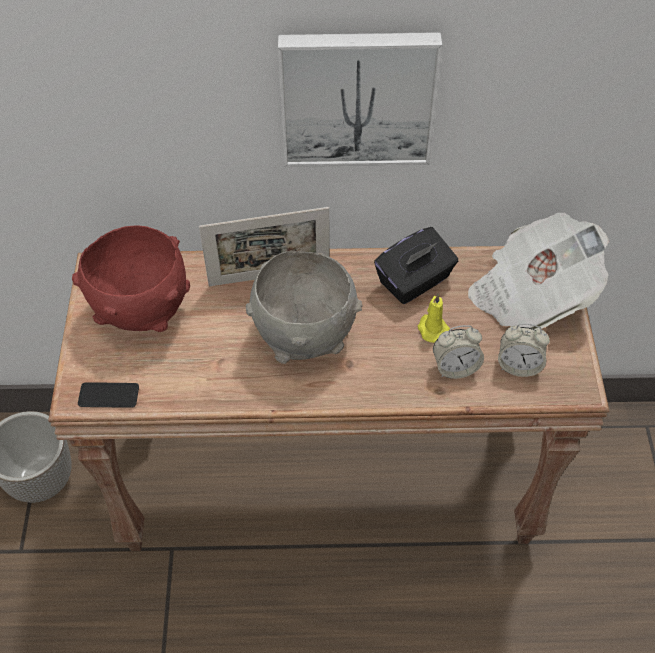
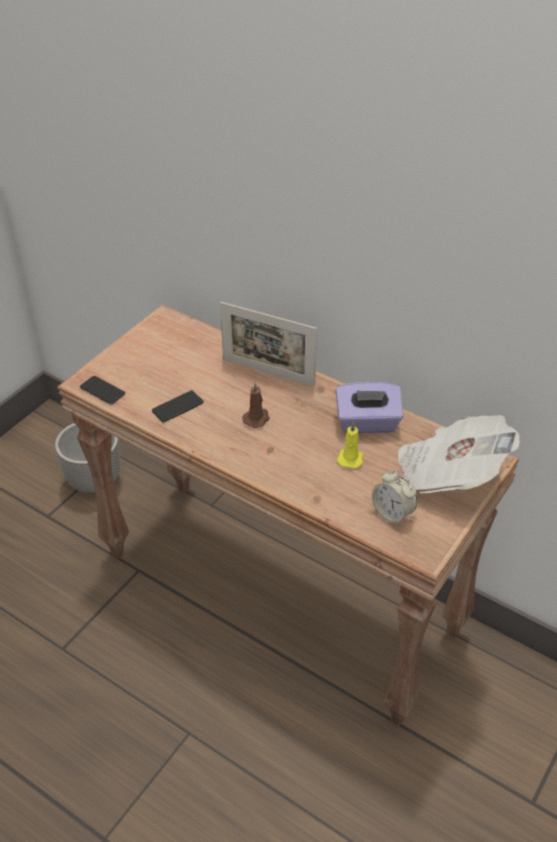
camera: 35 degrees right, 10 degrees down
red bowl [72,225,190,332] -> none
grey bowl [246,250,363,364] -> brown candle [242,382,270,428]
picture [278,32,442,167] -> none
black tissue box [374,227,458,304] -> purple tissue box [335,382,403,433]
alarm clock [433,325,484,379] -> none
none -> phone [152,390,204,422]

